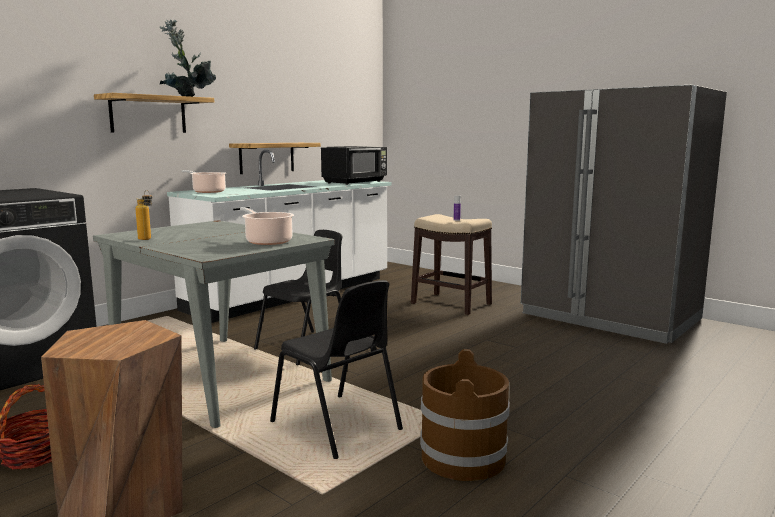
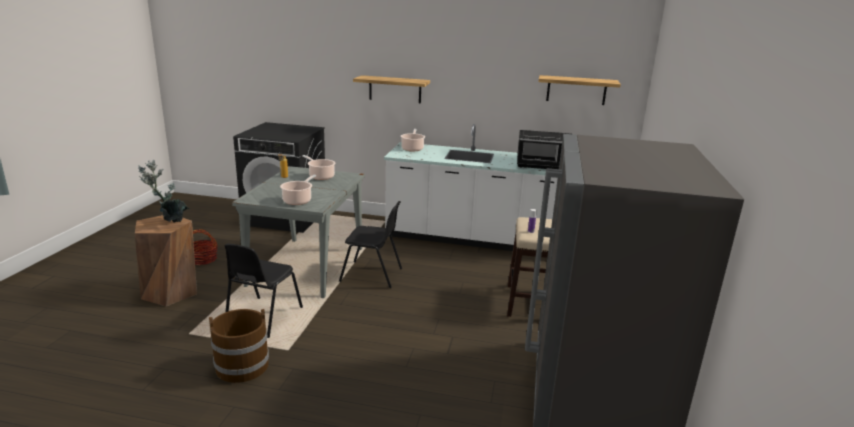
camera: 60 degrees right, 10 degrees up
potted plant [160,19,216,97] -> potted plant moved to [138,160,190,223]
shelf [229,143,321,174] -> shelf moved to [538,75,621,105]
none -> cooking pot [302,155,336,180]

